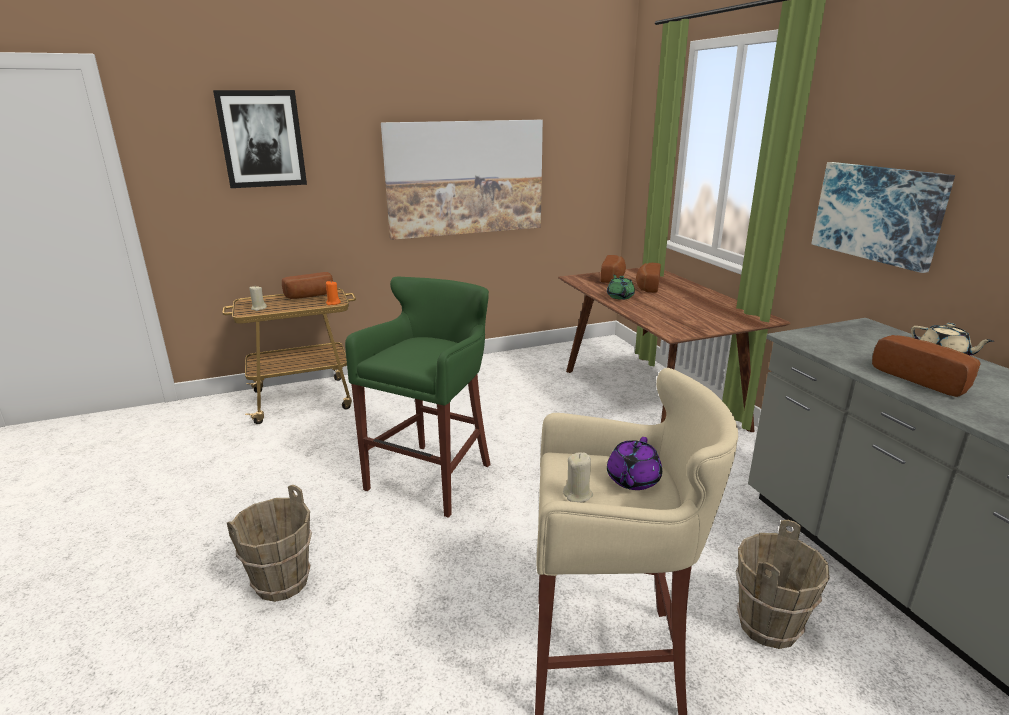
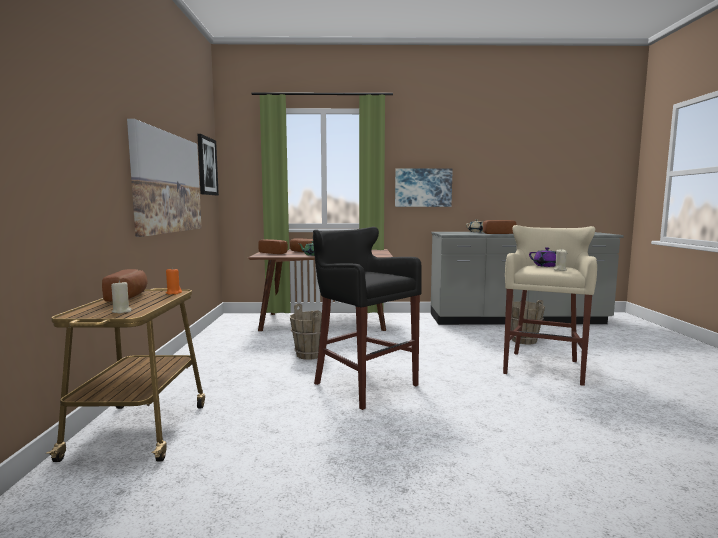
camera: 70 degrees left, 15 degrees down
picture [213,90,307,188] -> picture moved to [198,134,219,195]
brown bucket [227,485,312,602] -> brown bucket moved to [290,304,322,360]
green stool [345,277,491,518] -> black stool [313,227,422,410]

